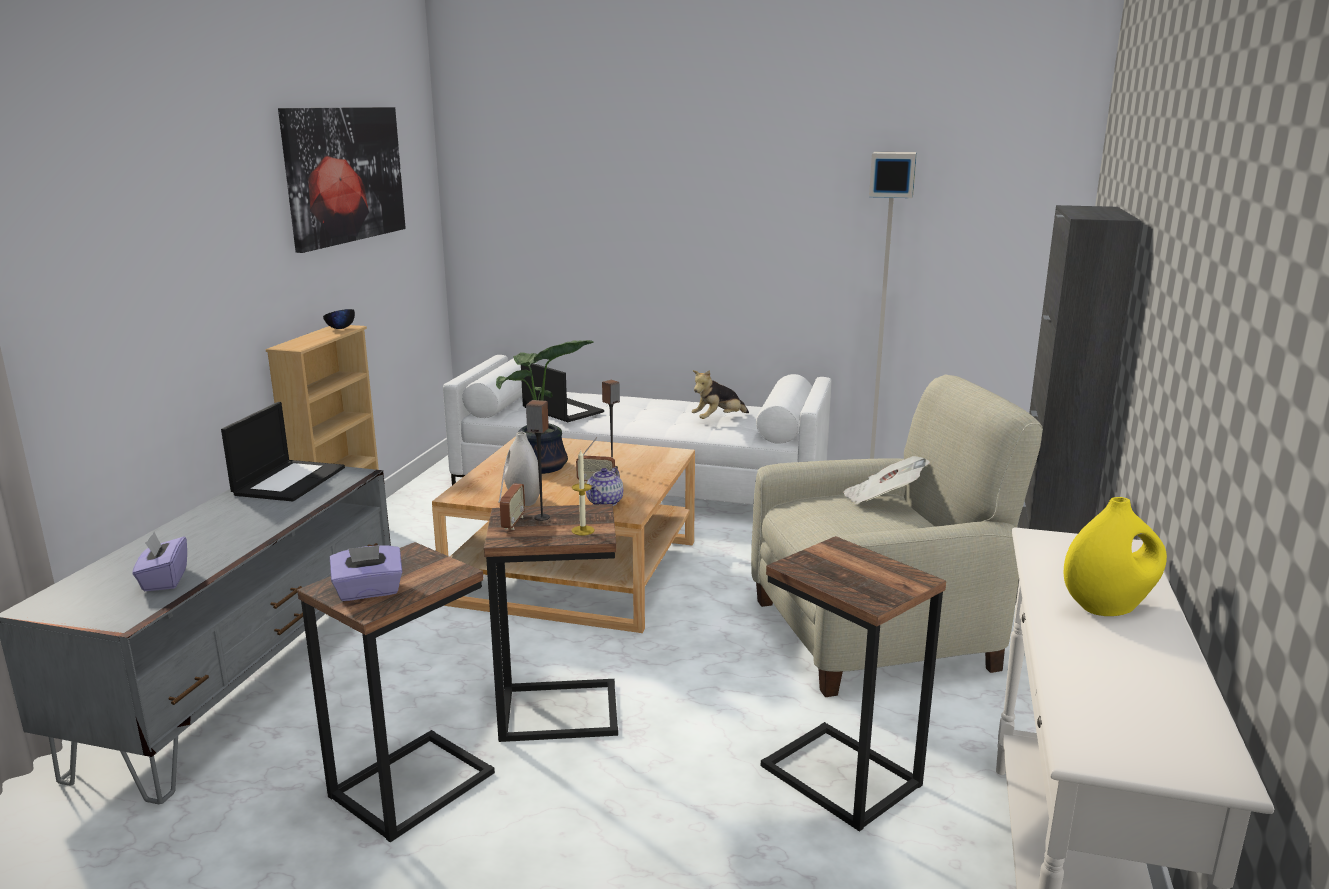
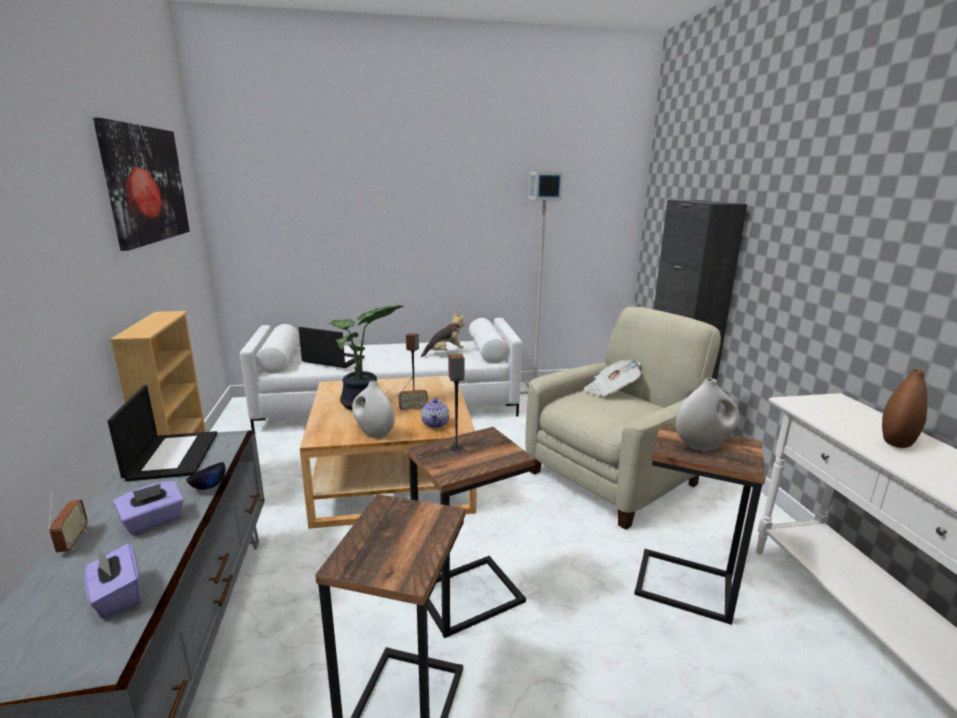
camera: 25 degrees left, 0 degrees up
black bowl [323,309,355,329] -> black bowl moved to [186,462,226,490]
purple tissue box [330,545,402,601] -> purple tissue box moved to [113,481,184,535]
radio [498,466,525,530] -> radio moved to [48,490,88,552]
candle [572,449,595,536] -> none
plush toy [692,370,749,419] -> plush toy turned 150 degrees counterclockwise [421,313,464,357]
yellow vase [1064,497,1167,616] -> brown vase [882,369,927,448]
none -> white vase [676,378,739,451]

